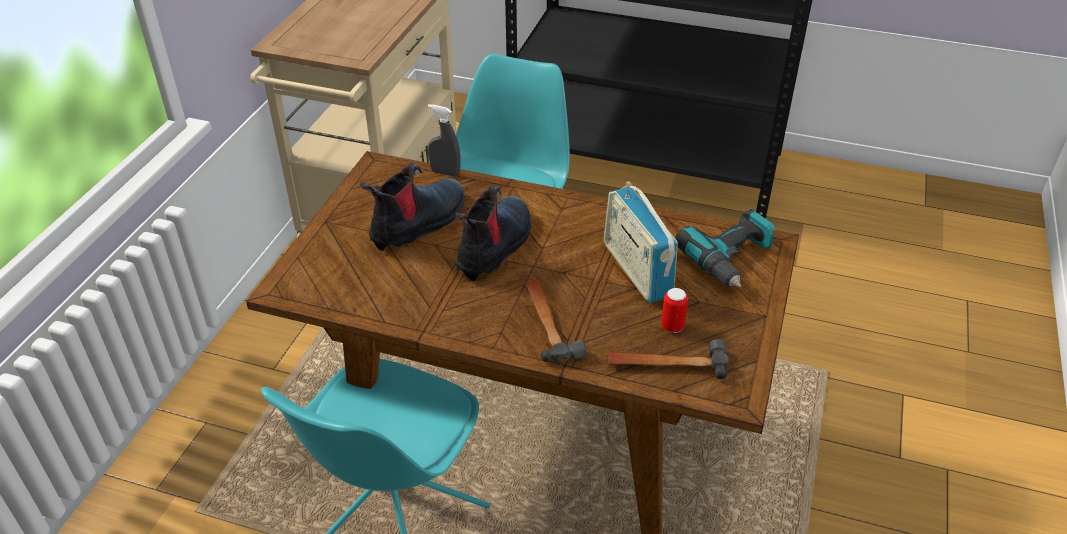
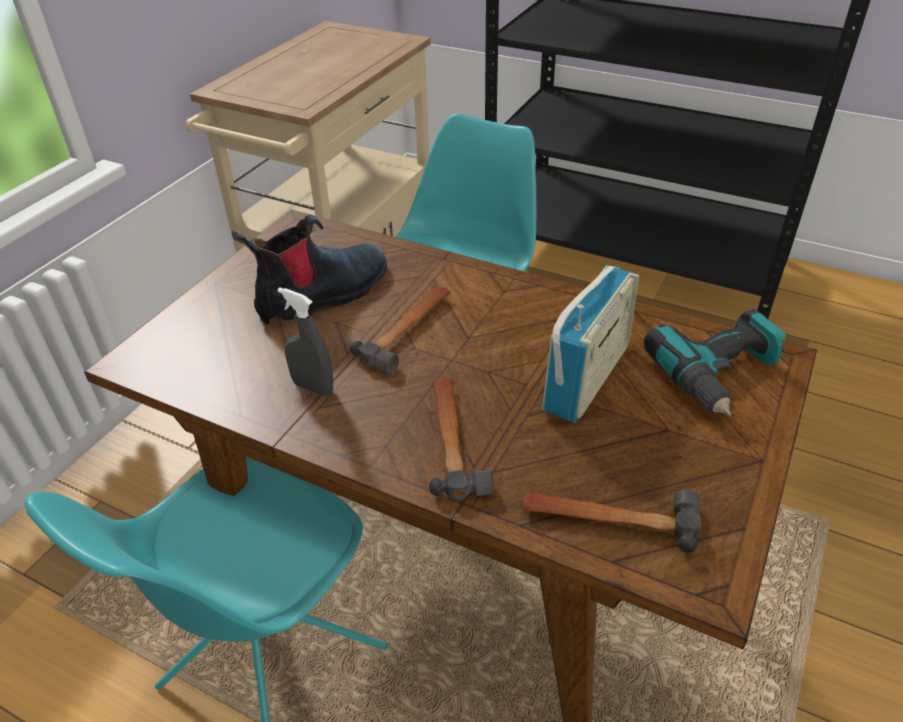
camera: 10 degrees right, 0 degrees up
grey spray bottle [428,104,461,177] -> grey spray bottle moved to [278,287,333,396]
boot [455,185,531,281] -> hammer [350,286,451,374]
radio [604,181,678,303] -> radio turned 135 degrees counterclockwise [542,265,639,423]
can [661,288,688,333] -> none

